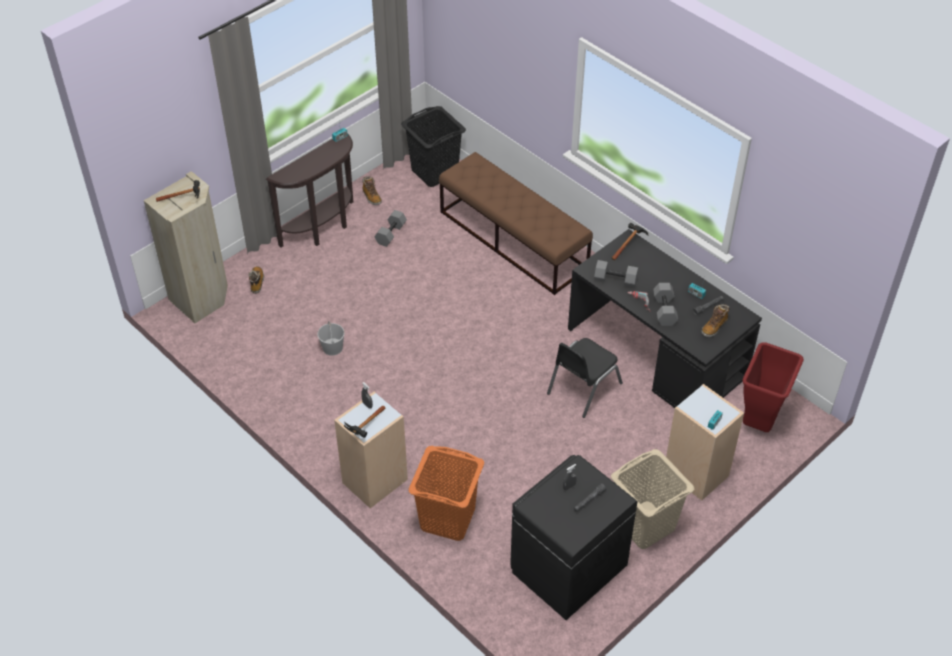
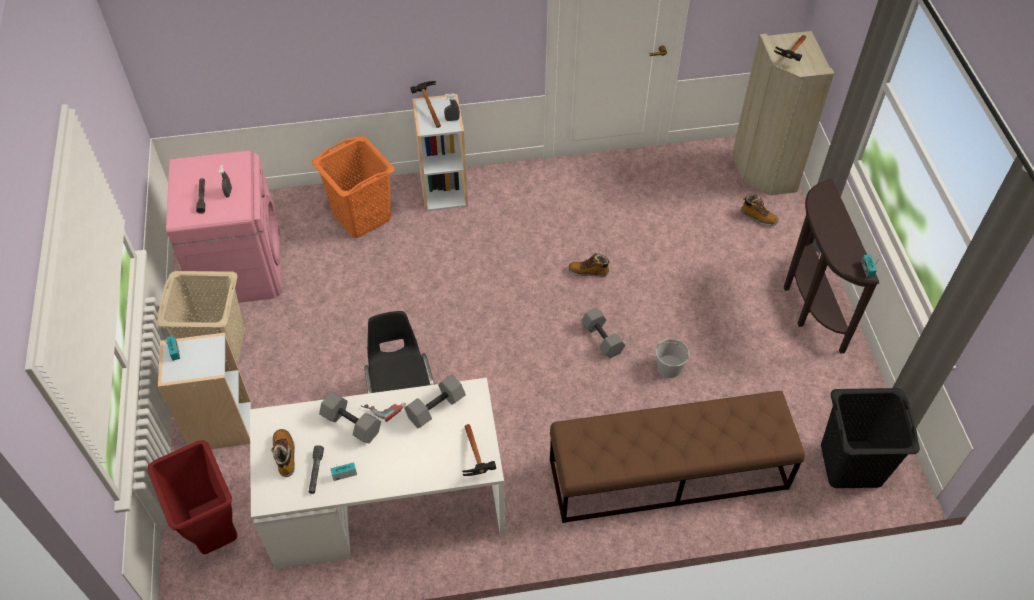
camera: 125 degrees right, 5 degrees up
white bucket [317,321,345,356] -> white bucket moved to [656,339,690,378]
boot [362,176,382,205] -> boot moved to [568,253,611,277]
grey dumbbell [374,210,407,247] -> grey dumbbell moved to [581,308,626,358]
black washing machine [510,455,638,620] -> pink washing machine [166,150,282,303]
black desk [568,229,762,408] -> white desk [250,378,505,569]

